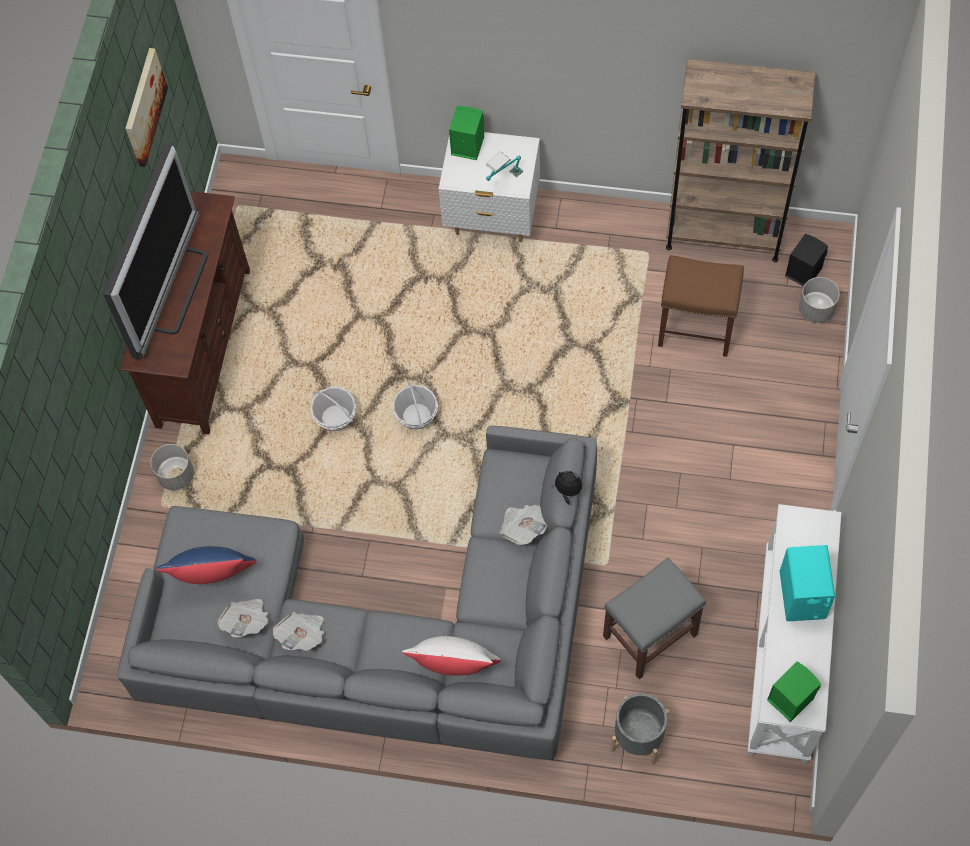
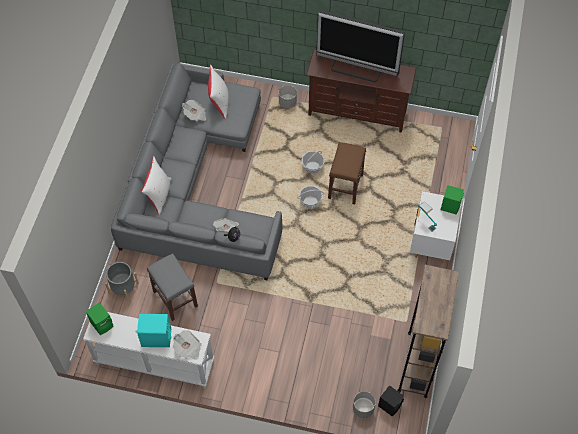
camera: 90 degrees right, 5 degrees down
picture [125,48,168,167] -> none
blue pillow [155,546,256,584] -> white pillow [208,65,229,119]
newspaper [273,612,324,651] -> newspaper moved to [173,330,202,360]
brown stool [658,255,744,357] -> brown stool moved to [328,142,366,205]

